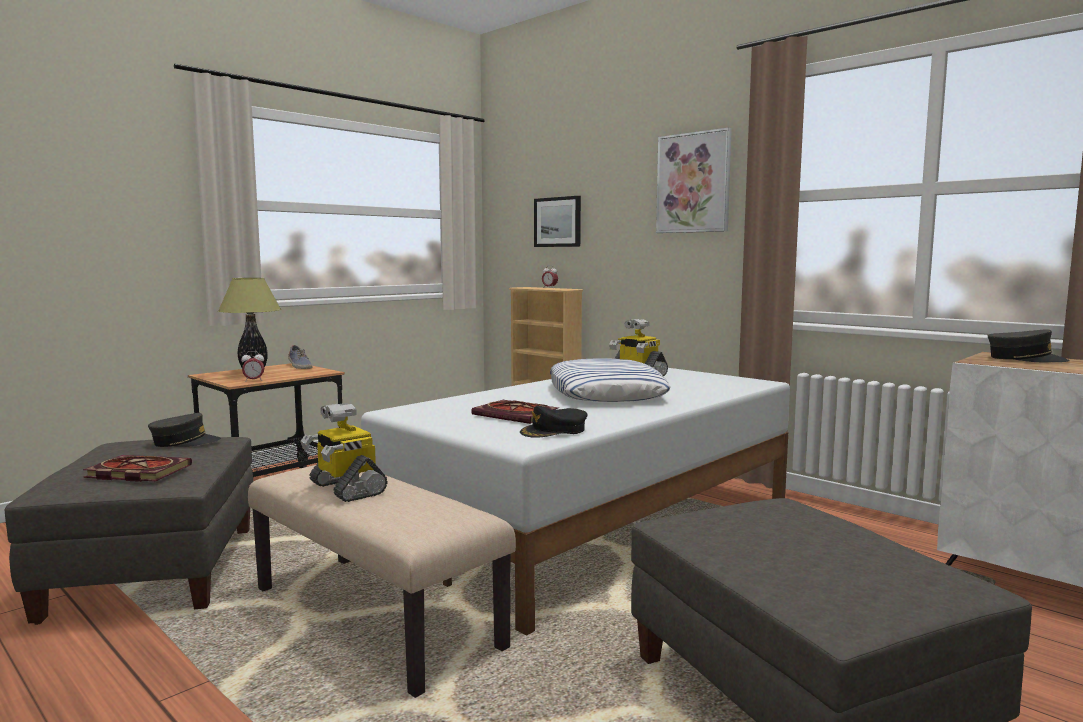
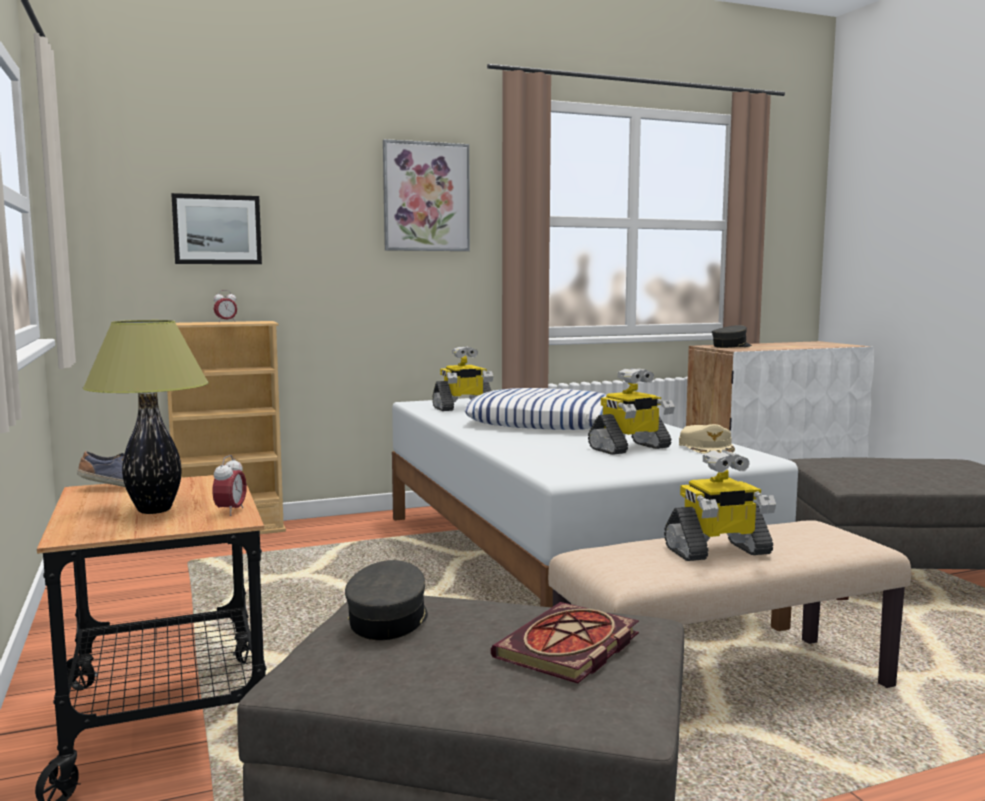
camera: 65 degrees left, 0 degrees up
book [471,400,558,424] -> toy robot [588,368,675,455]
black cap [520,406,588,438] -> beige cap [679,424,735,454]

